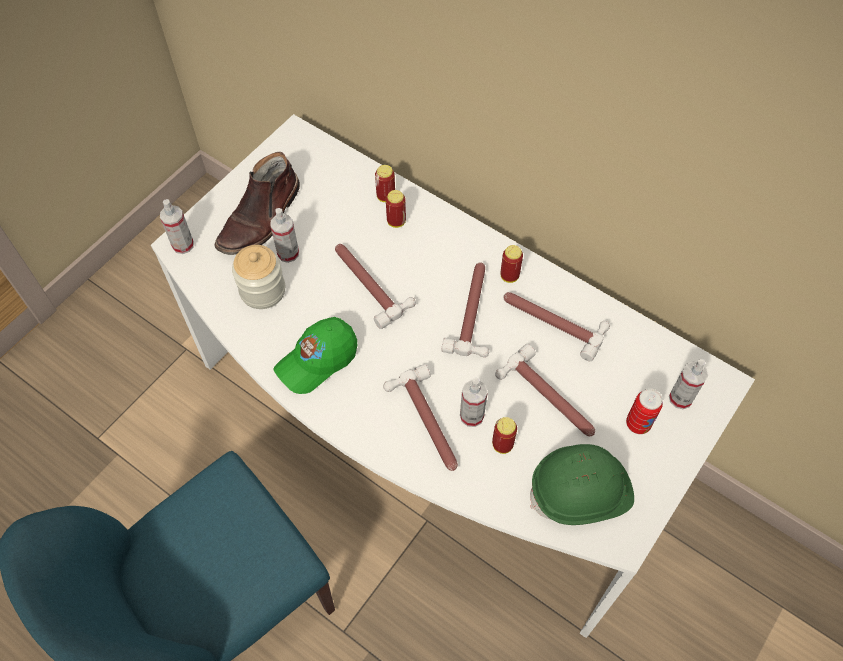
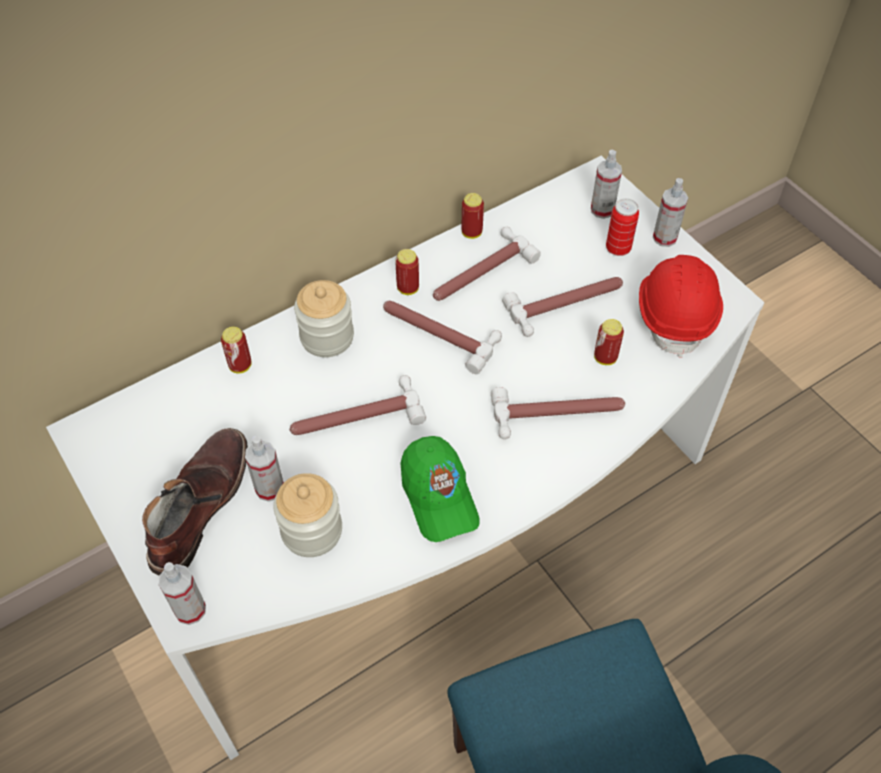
camera: 70 degrees left, 5 degrees down
brown boot [214,152,300,255] -> brown boot turned 120 degrees counterclockwise [142,428,248,576]
can [386,190,406,228] -> can moved to [462,193,484,239]
spray bottle [460,377,488,427] -> spray bottle moved to [653,178,688,247]
green hard hat [530,444,634,525] -> red hard hat [639,255,723,358]
none -> jar [294,280,354,357]

